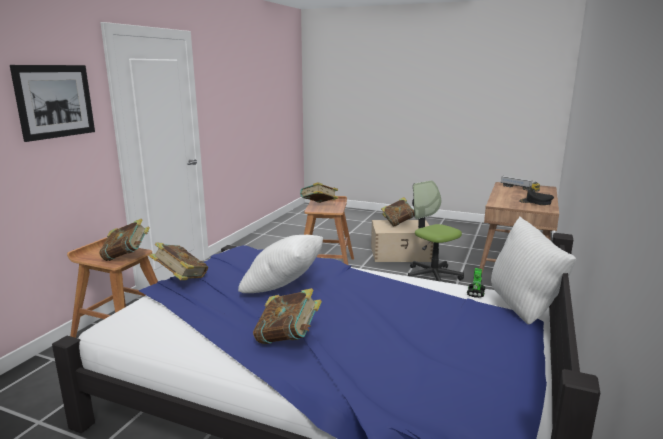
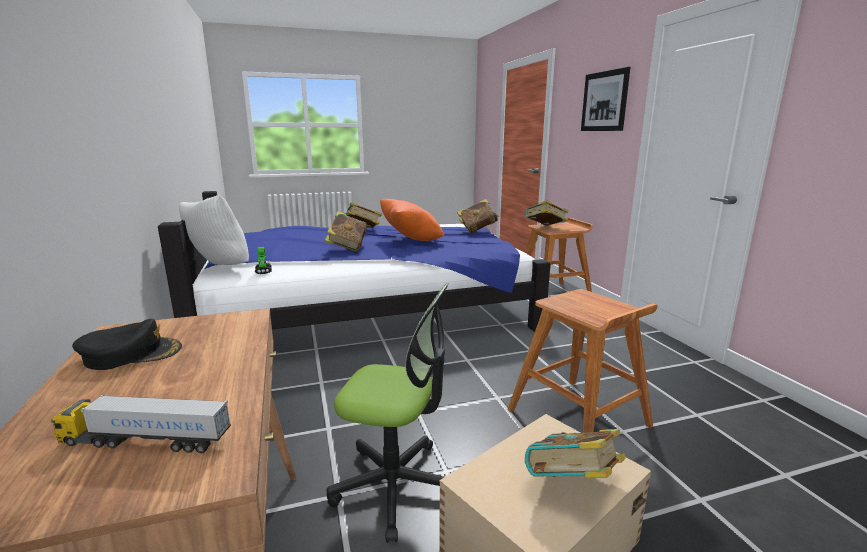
camera: 140 degrees right, 0 degrees up
white pillow [238,235,323,293] -> orange pillow [380,199,444,241]
book [300,182,338,203] -> book moved to [324,211,367,251]

